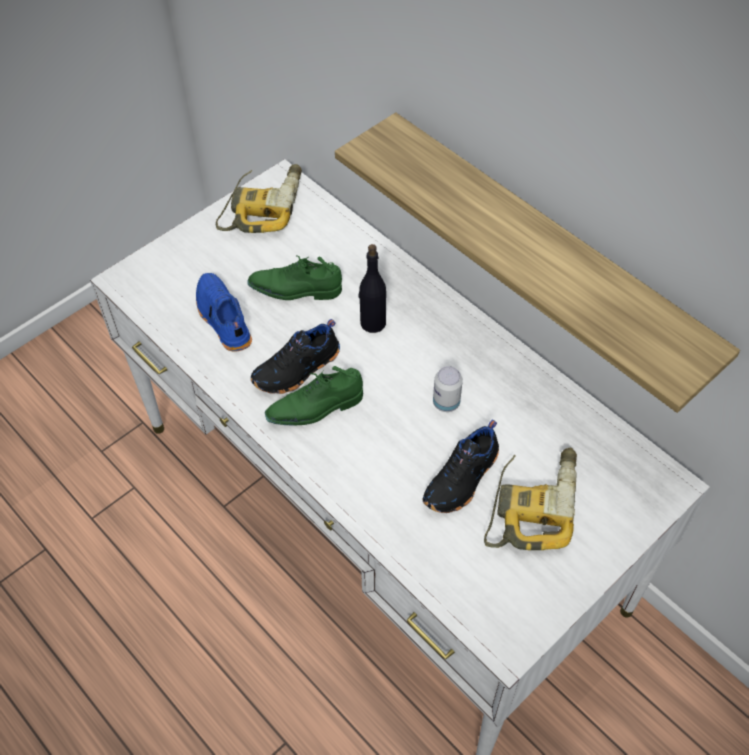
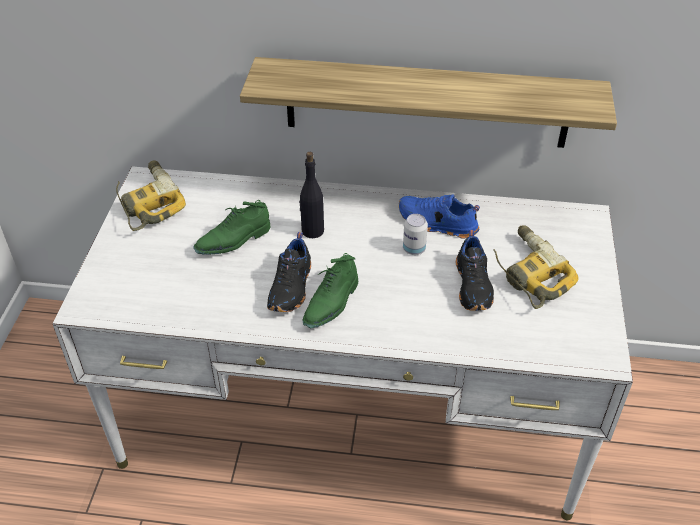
camera: 40 degrees left, 10 degrees down
blue shoe [196,273,252,351] -> blue shoe moved to [399,194,480,238]

